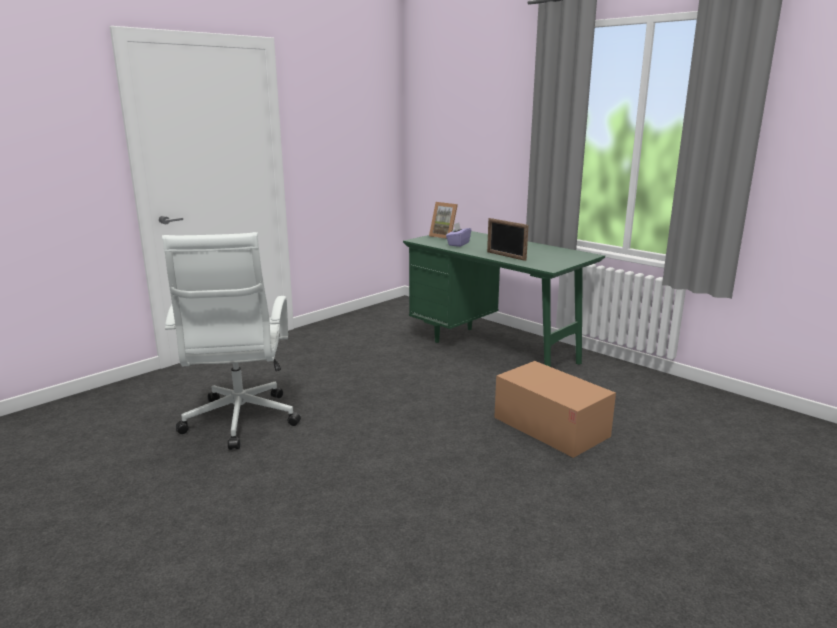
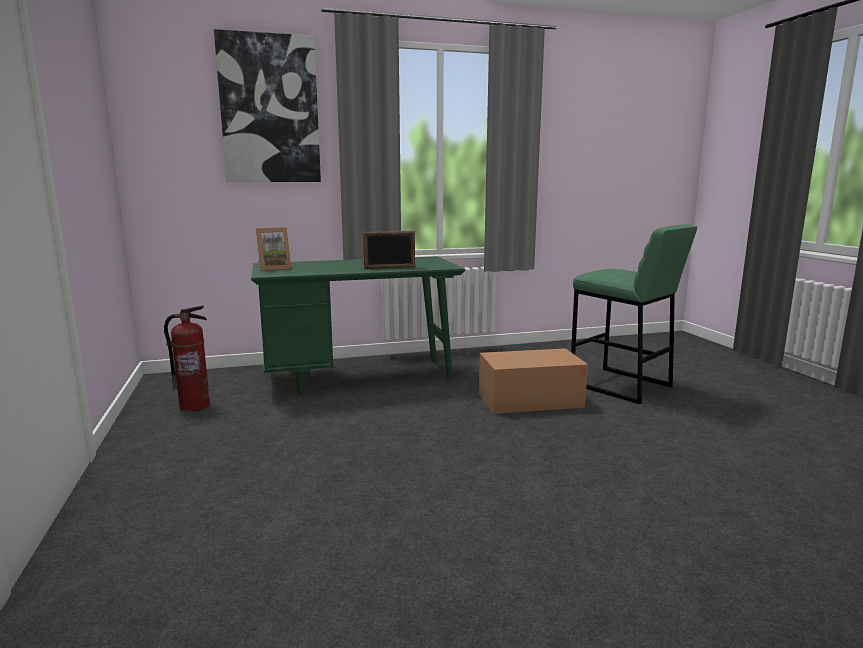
camera: 60 degrees left, 5 degrees down
white office chair [162,232,301,450] -> none
purple tissue box [446,222,471,247] -> none
none -> fire extinguisher [164,305,210,411]
none -> picture [214,29,321,182]
none -> green stool [571,224,697,404]

